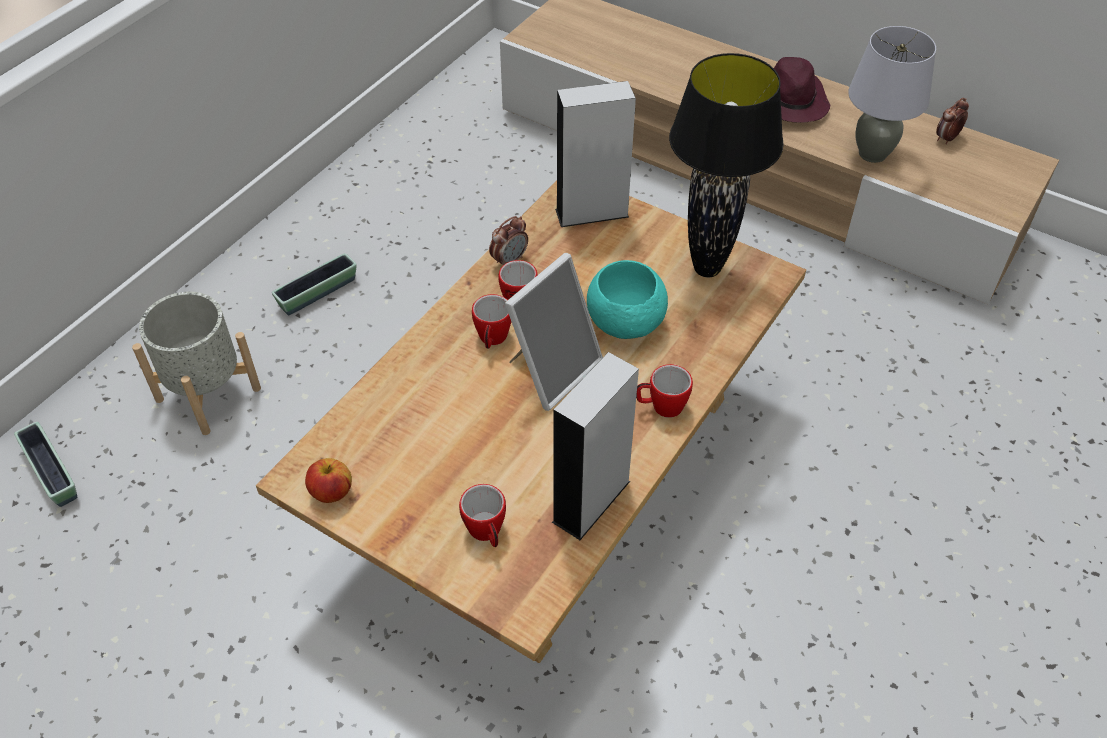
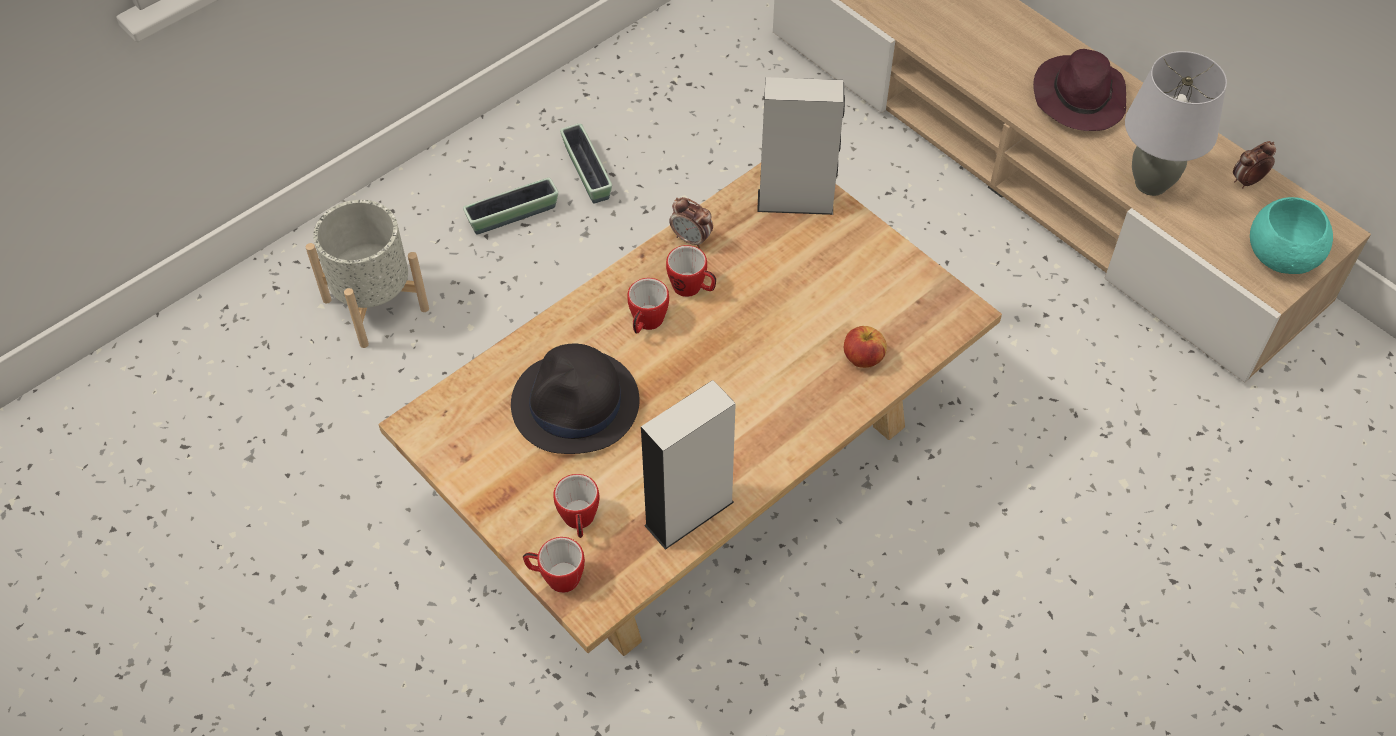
camera: 15 degrees right, 5 degrees up
planter [14,422,77,507] -> planter moved to [560,123,612,203]
apple [305,458,352,503] -> apple moved to [844,326,887,368]
alarm clock [489,216,528,265] -> alarm clock turned 60 degrees clockwise [669,197,713,248]
picture frame [505,253,603,411] -> none
turquoise bowl [587,260,668,339] -> turquoise bowl moved to [1250,197,1333,274]
mug [636,364,693,418] -> mug moved to [523,537,585,593]
black table lamp [669,53,784,277] -> none
none -> black hat [511,344,640,454]

